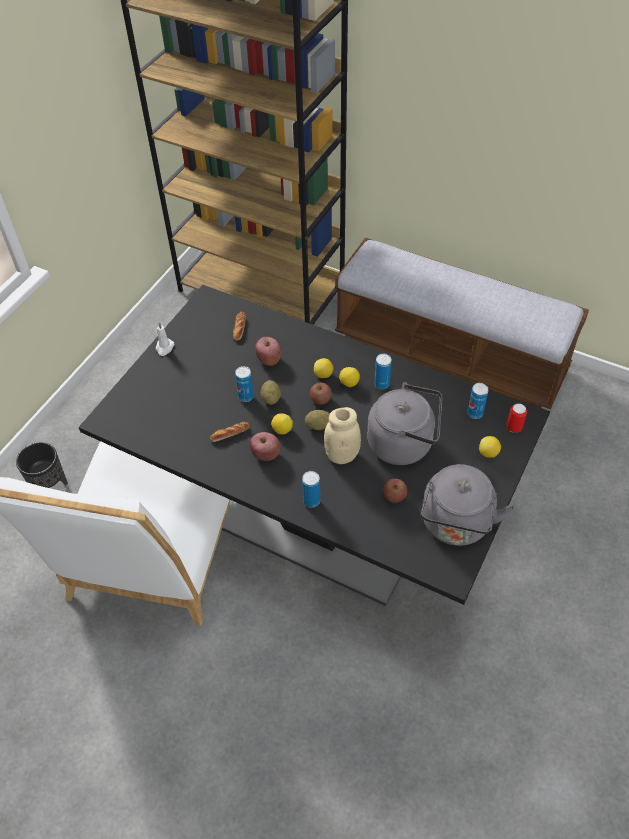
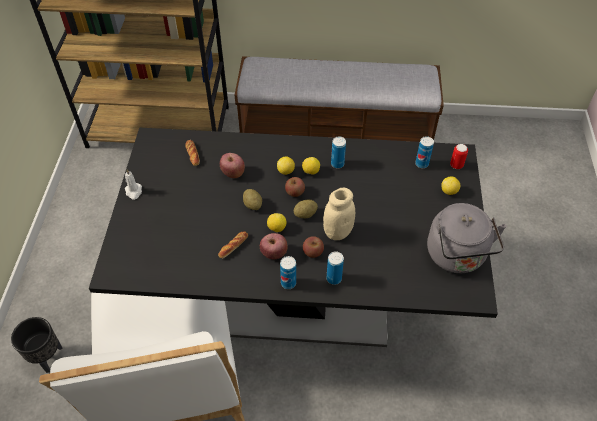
camera: 25 degrees left, 0 degrees up
can [235,366,254,402] -> can moved to [280,256,296,289]
grey kettle [367,382,443,465] -> none
apple [383,478,407,503] -> apple moved to [303,236,324,258]

